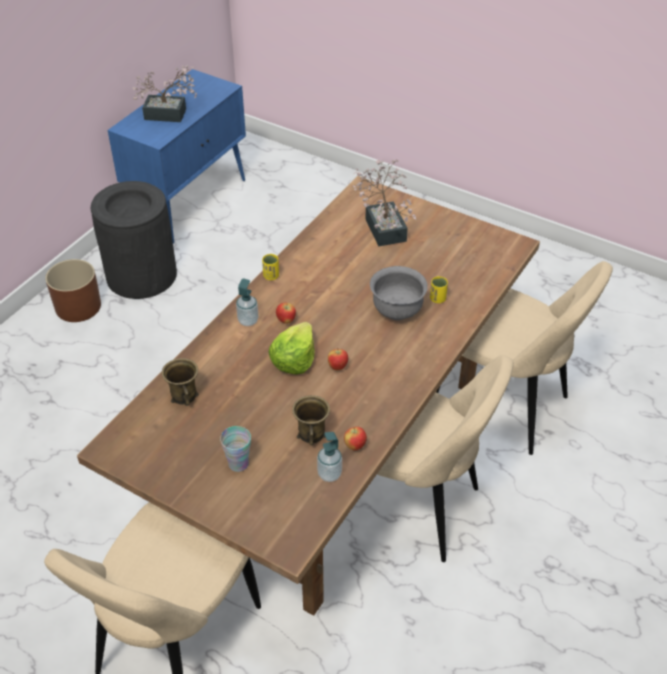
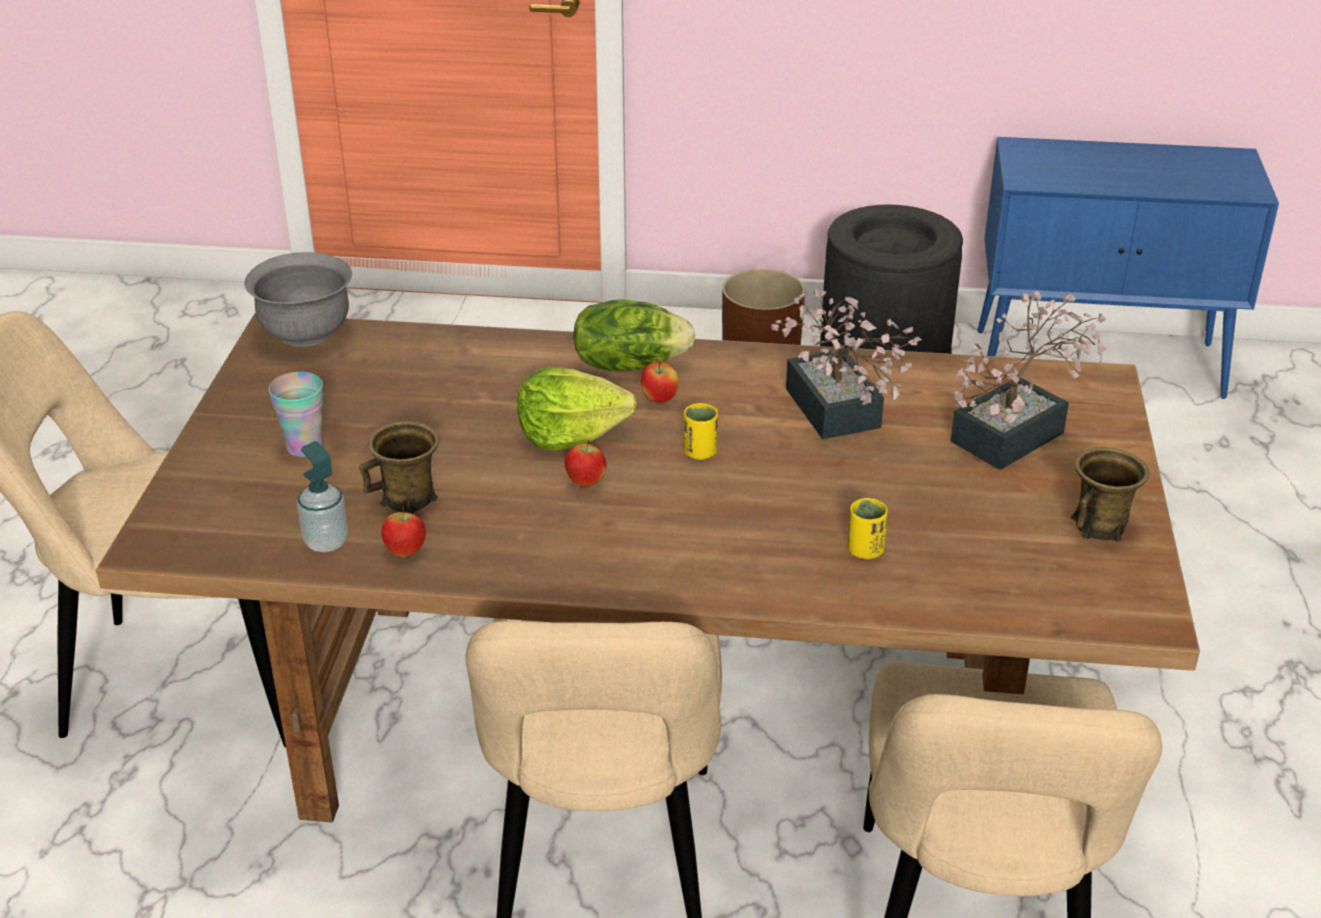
camera: 65 degrees right, 10 degrees down
potted plant [133,65,197,122] -> potted plant moved to [772,288,922,439]
brown mug [162,358,199,406] -> brown mug moved to [1071,447,1149,542]
soap dispenser [236,278,259,326] -> lettuce [573,299,695,371]
yellow cup [262,254,279,280] -> yellow cup moved to [684,403,718,460]
grey bowl [370,266,428,320] -> grey bowl moved to [244,252,352,347]

